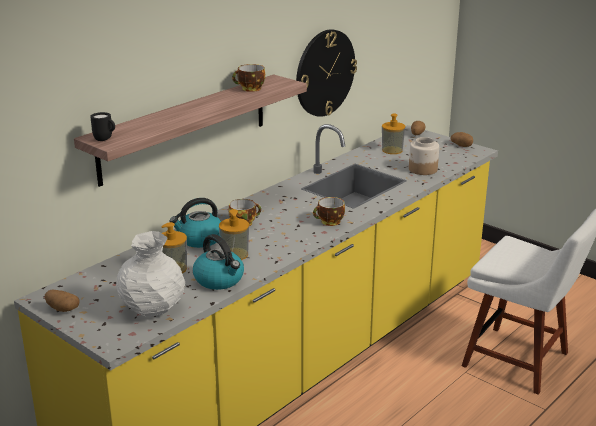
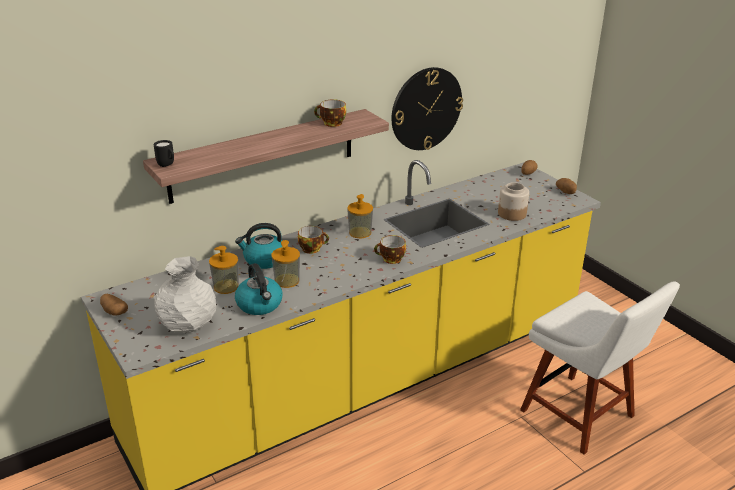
camera: 15 degrees right, 5 degrees up
soap dispenser [382,113,405,154] -> soap dispenser moved to [347,194,373,238]

